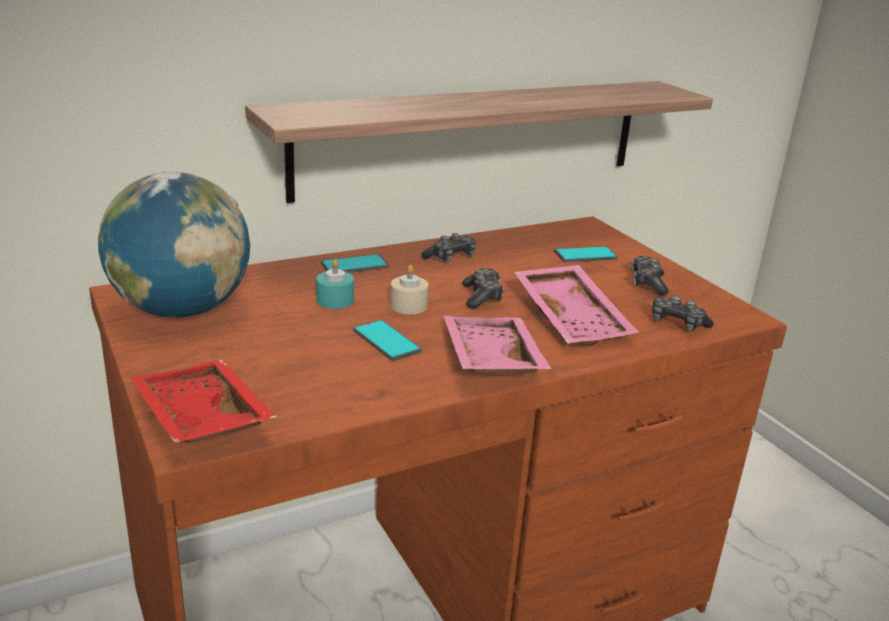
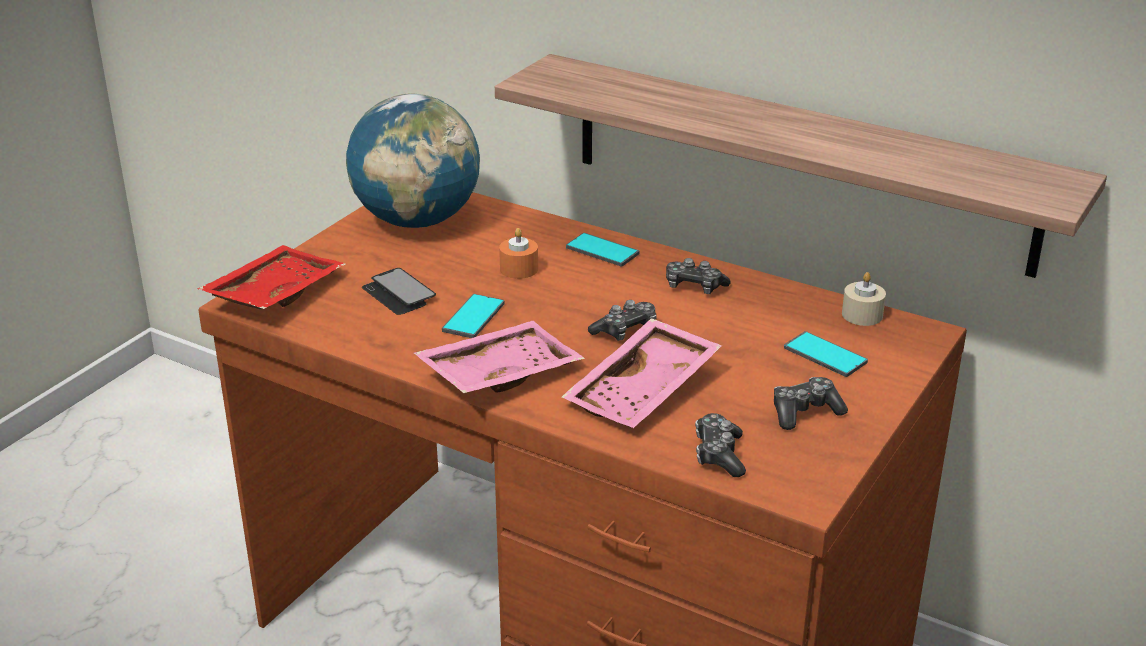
camera: 60 degrees right, 5 degrees up
turquoise candle [316,259,354,309] -> orange candle [499,228,538,279]
beige candle [390,265,428,314] -> beige candle moved to [842,272,886,326]
none -> phone [362,268,436,315]

